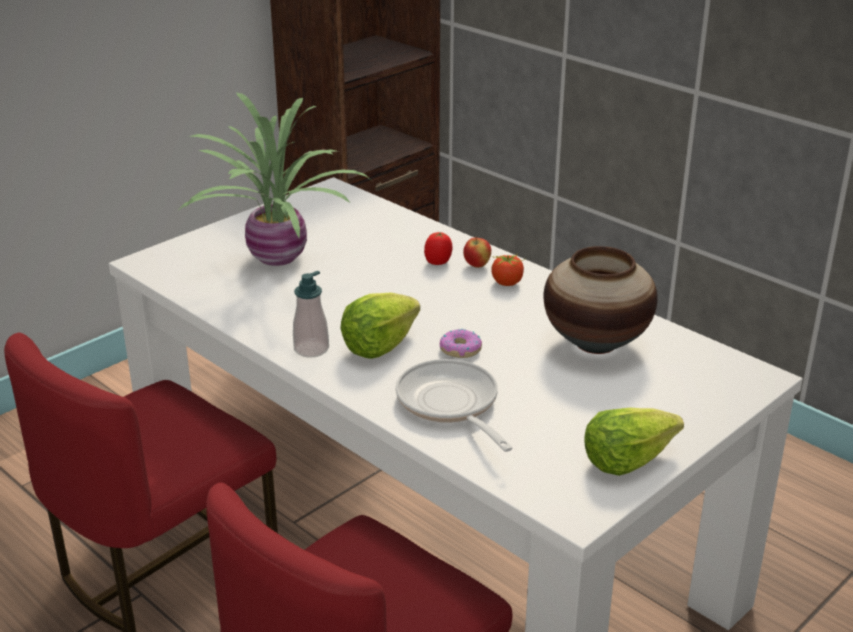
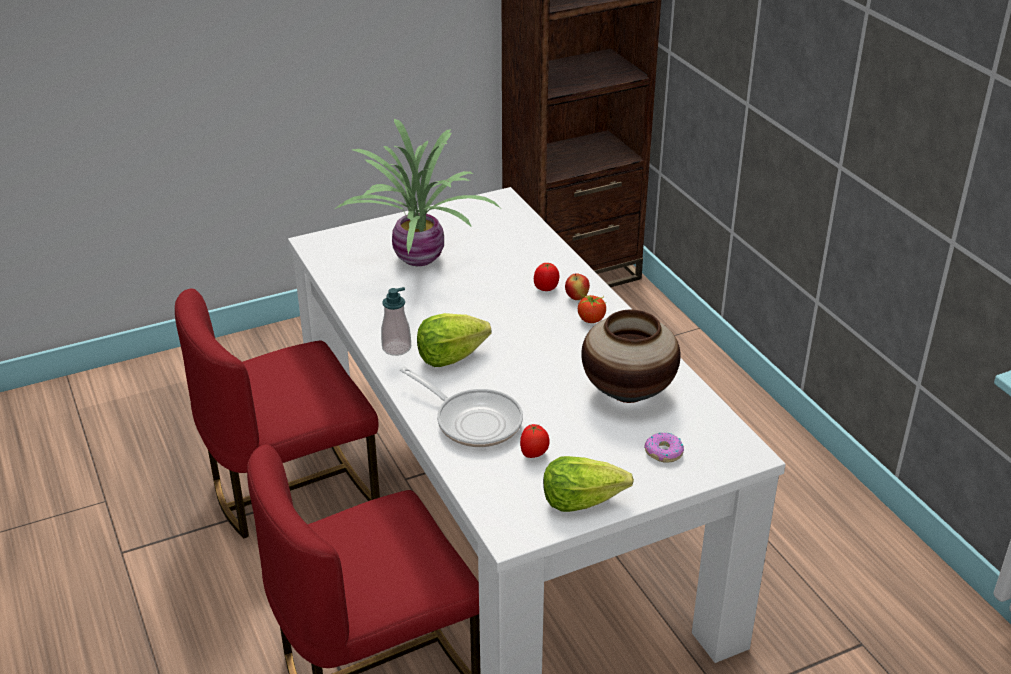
camera: 20 degrees right, 5 degrees up
frying pan [396,359,513,452] -> frying pan turned 135 degrees clockwise [400,367,523,447]
donut [440,329,482,358] -> donut moved to [644,433,684,463]
none -> tomato [520,424,550,458]

